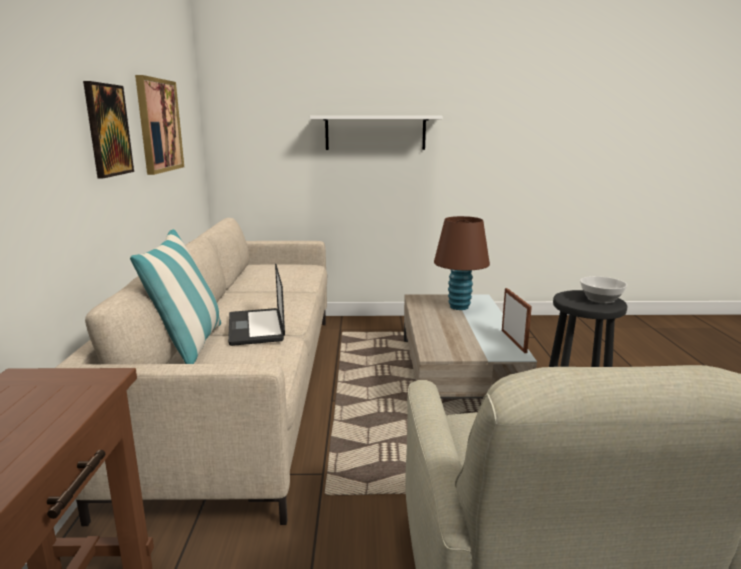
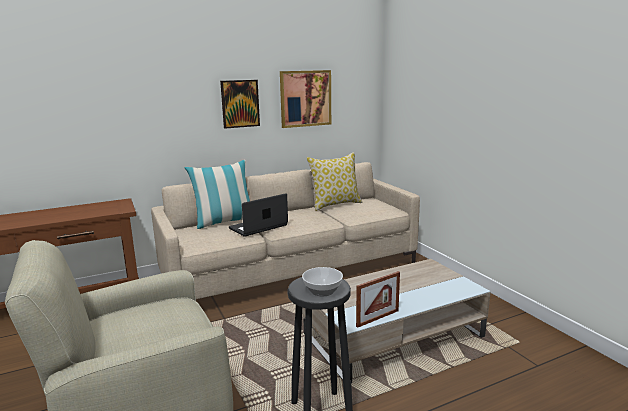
camera: 65 degrees right, 0 degrees up
white shelf [310,116,443,150] -> none
brown table lamp [434,216,490,310] -> none
none -> pillow [307,152,363,211]

